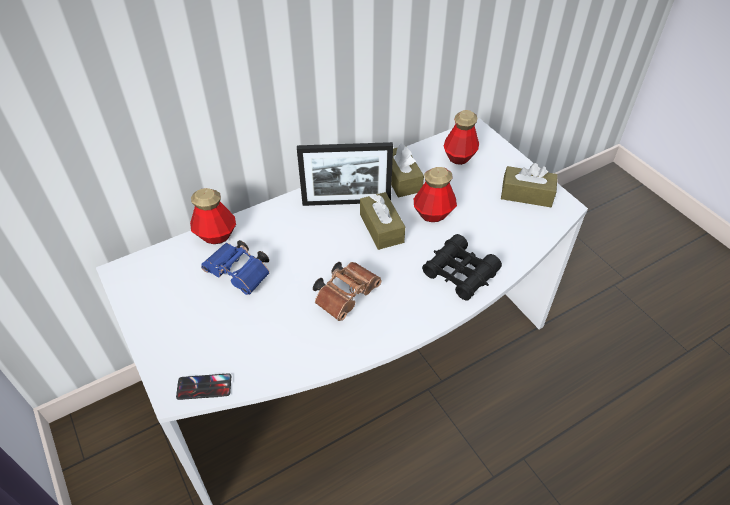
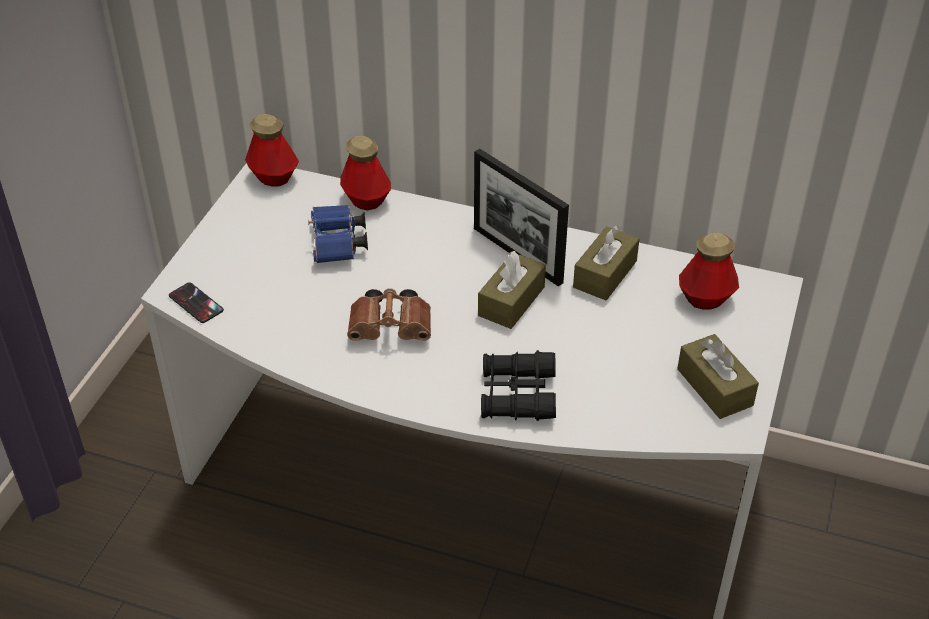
camera: 50 degrees right, 5 degrees down
bottle [414,167,457,222] -> bottle moved to [245,114,299,186]

